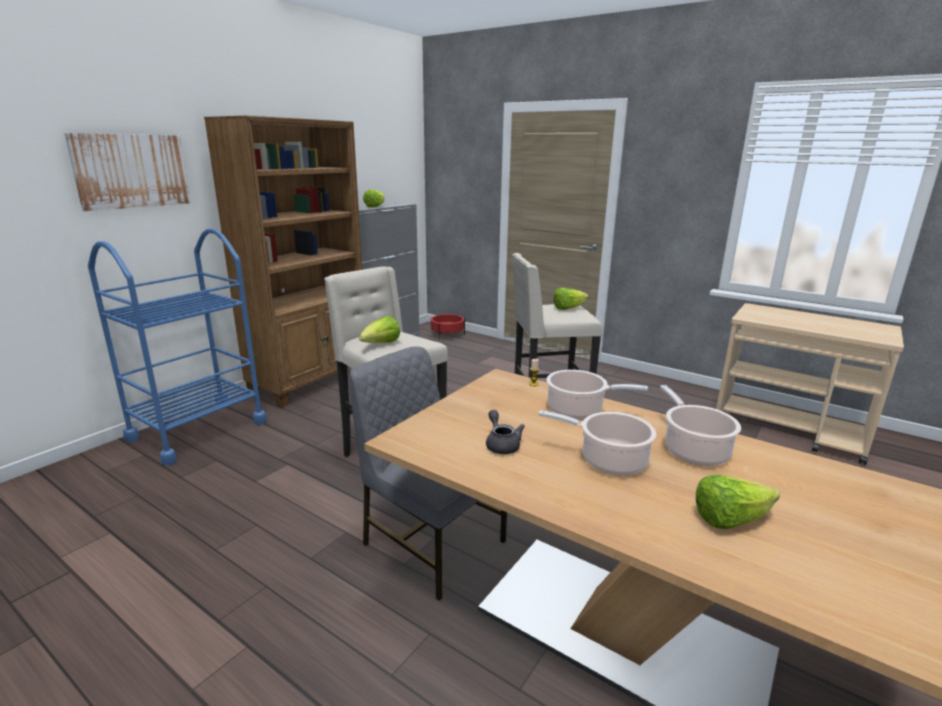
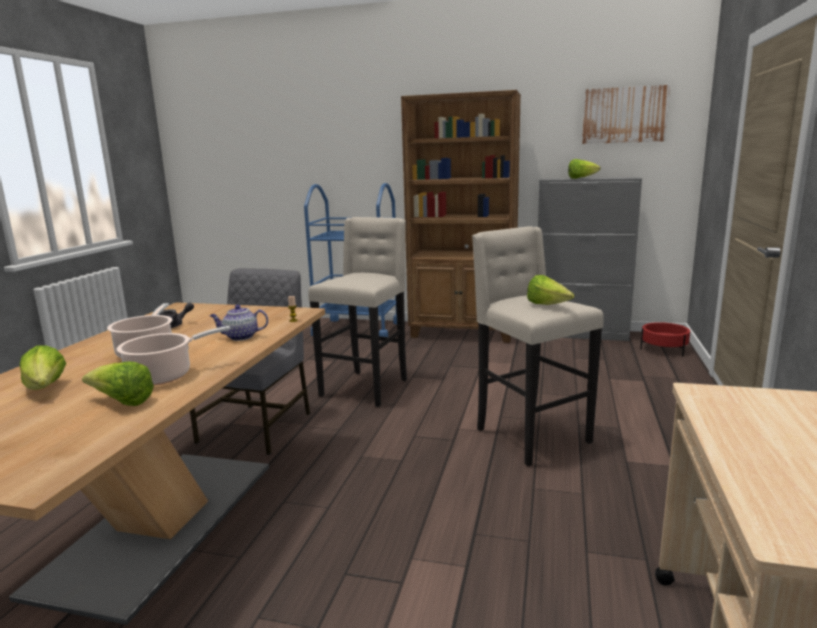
camera: 70 degrees right, 5 degrees down
picture [64,133,191,211] -> picture moved to [582,85,670,144]
lettuce [359,316,400,343] -> lettuce moved to [82,361,154,406]
cooking pot [546,370,648,420] -> teapot [210,305,268,341]

